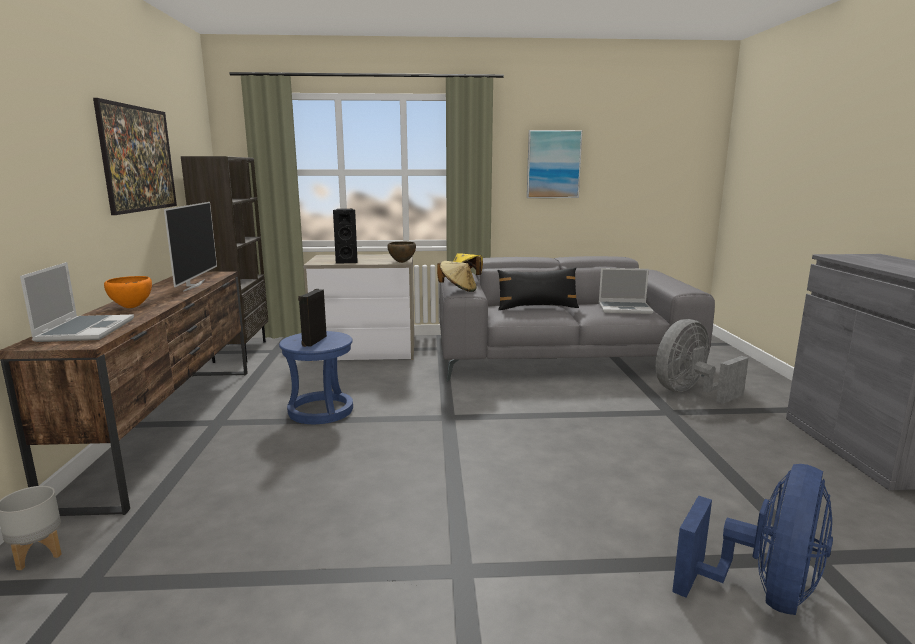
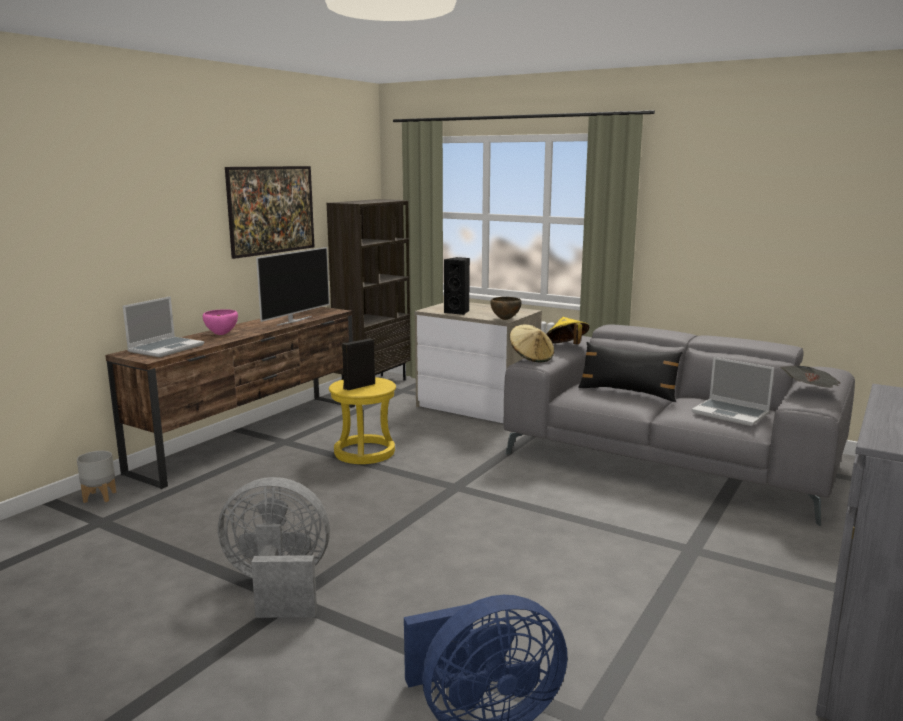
camera: 35 degrees right, 0 degrees up
orange bowl [104,276,152,308] -> pink bowl [203,309,238,335]
blue stool [279,331,353,424] -> yellow stool [329,377,396,464]
picture [527,130,582,198] -> none
grey fan [656,319,749,404] -> grey fan moved to [218,477,330,618]
none -> newspaper [780,366,841,388]

